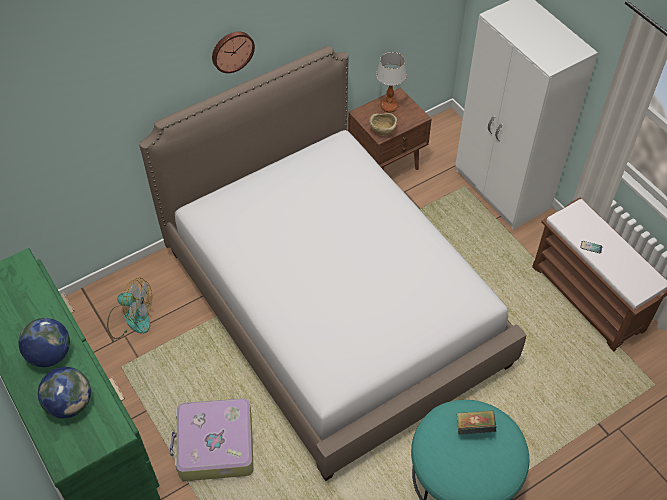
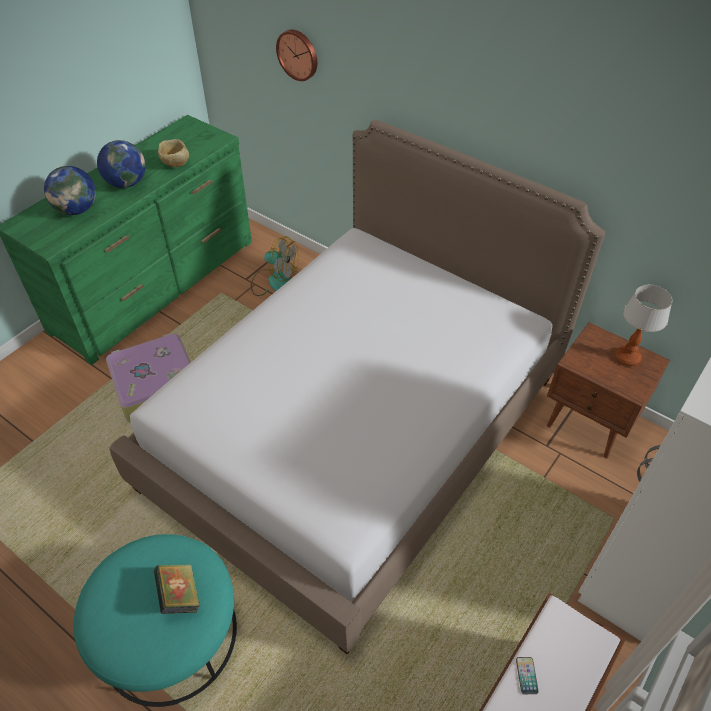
camera: 70 degrees right, 5 degrees down
fan [107,278,152,339] -> fan turned 60 degrees counterclockwise [251,236,299,296]
wall clock [212,32,255,73] -> wall clock moved to [276,29,317,81]
beige bowl [369,113,397,136] -> beige bowl moved to [158,139,189,167]

